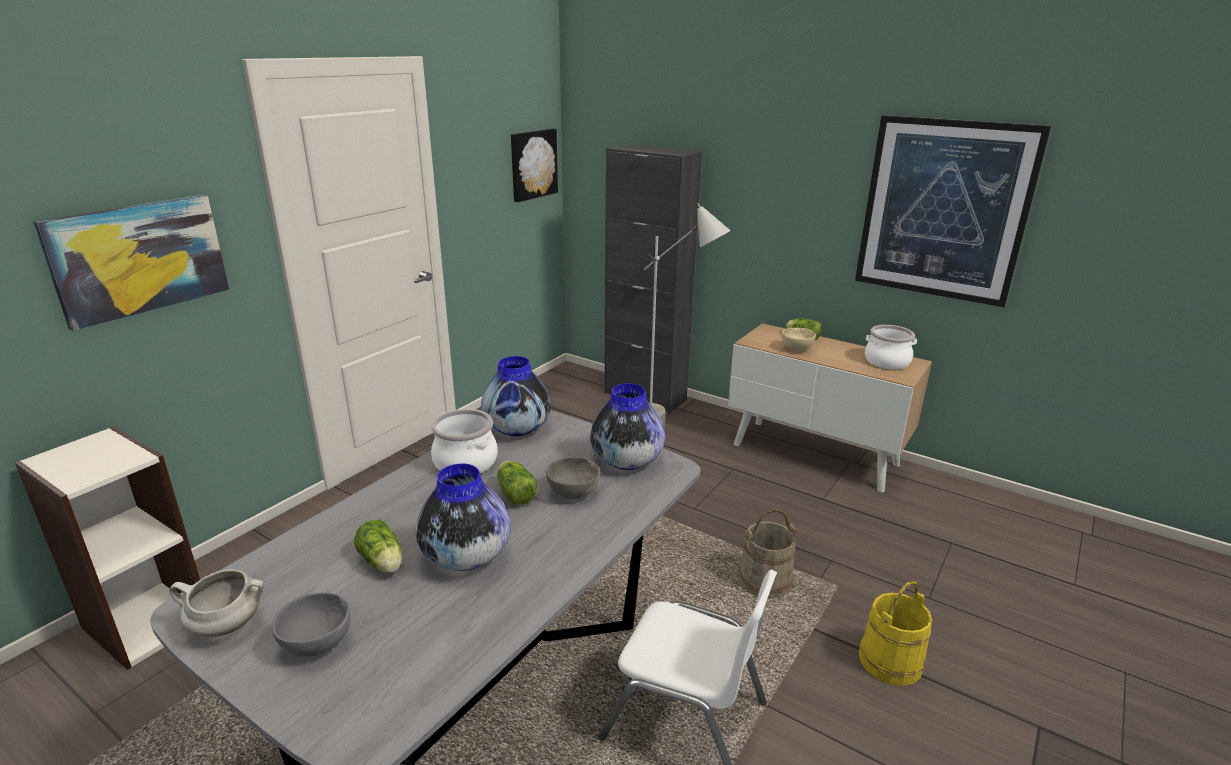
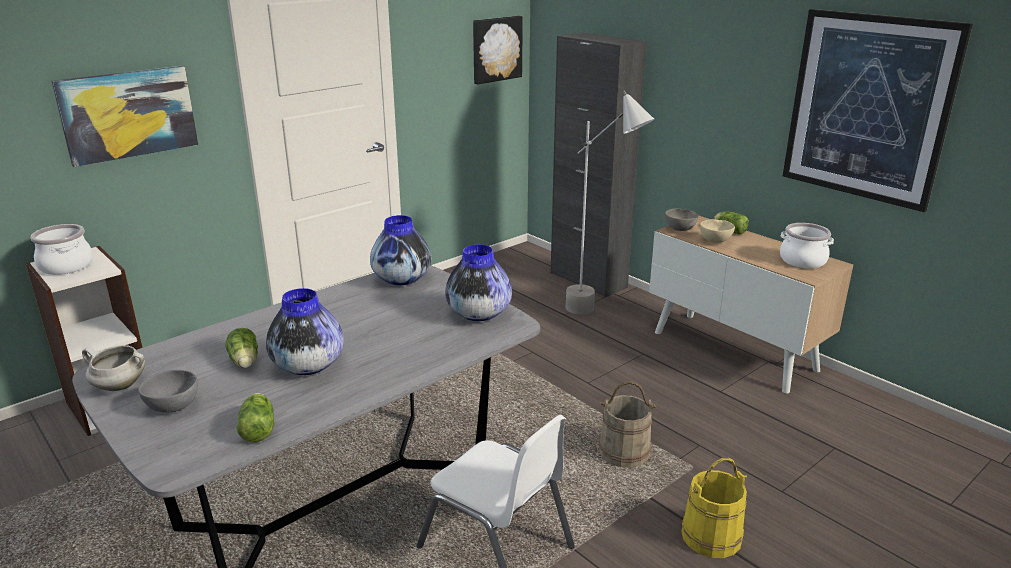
camera: 15 degrees right, 0 degrees up
cooking pot [431,409,498,473] -> cooking pot moved to [30,224,93,275]
lettuce [497,461,537,505] -> lettuce moved to [237,393,274,443]
grey bowl [546,457,600,499] -> grey bowl moved to [665,209,698,231]

